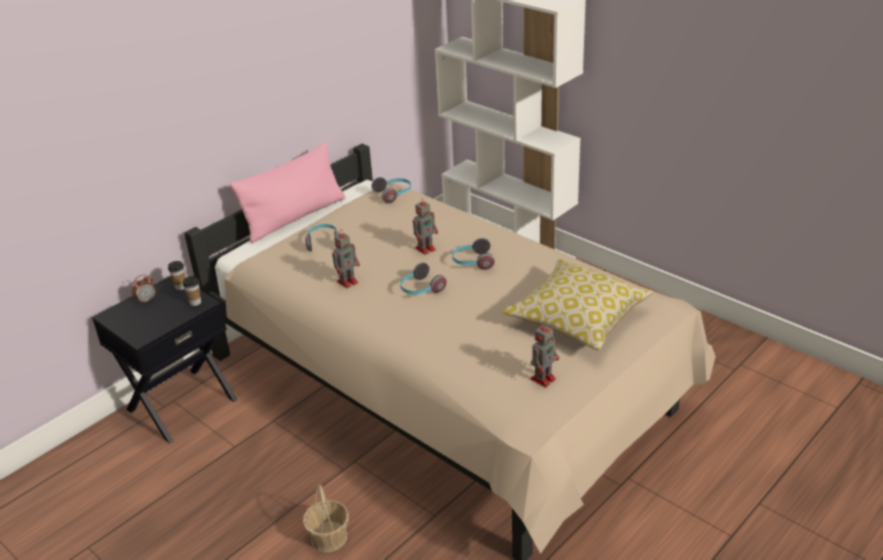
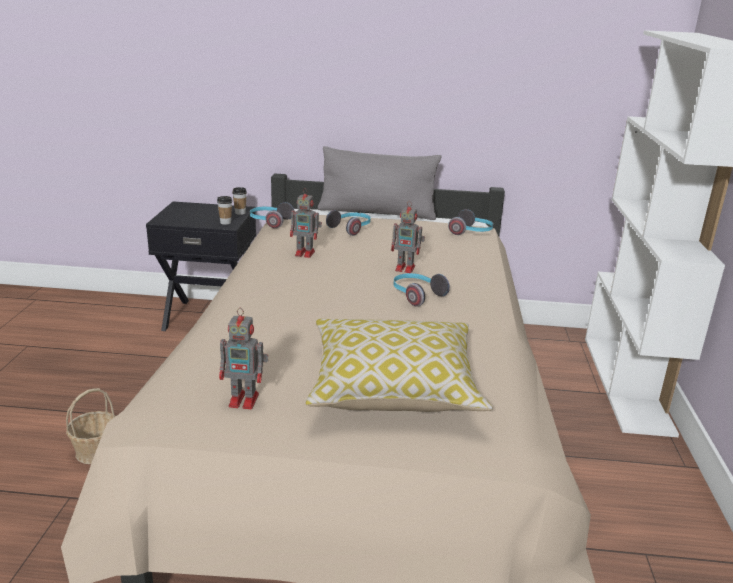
camera: 50 degrees right, 10 degrees down
alarm clock [132,274,156,305] -> none
pink pillow [230,142,345,243] -> grey pillow [318,146,441,220]
headphones [400,263,447,294] -> headphones moved to [250,202,294,229]

